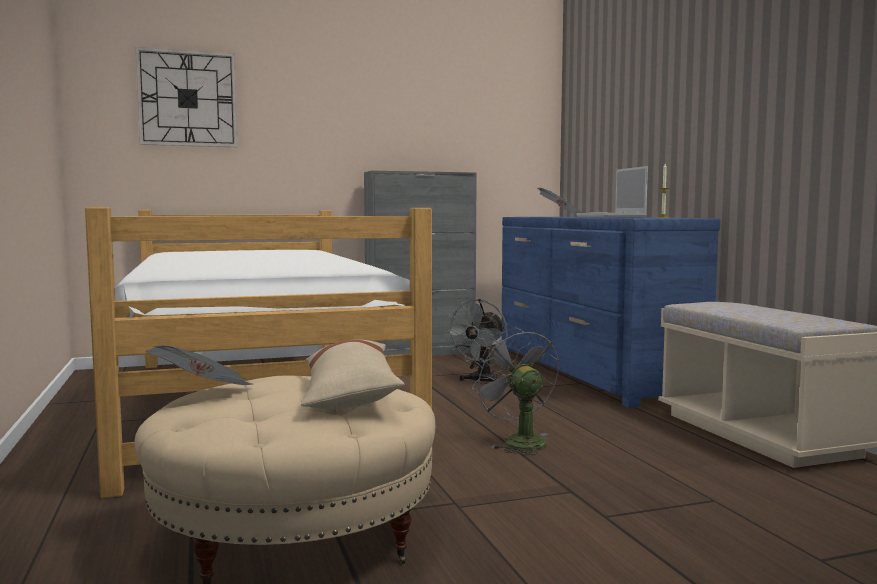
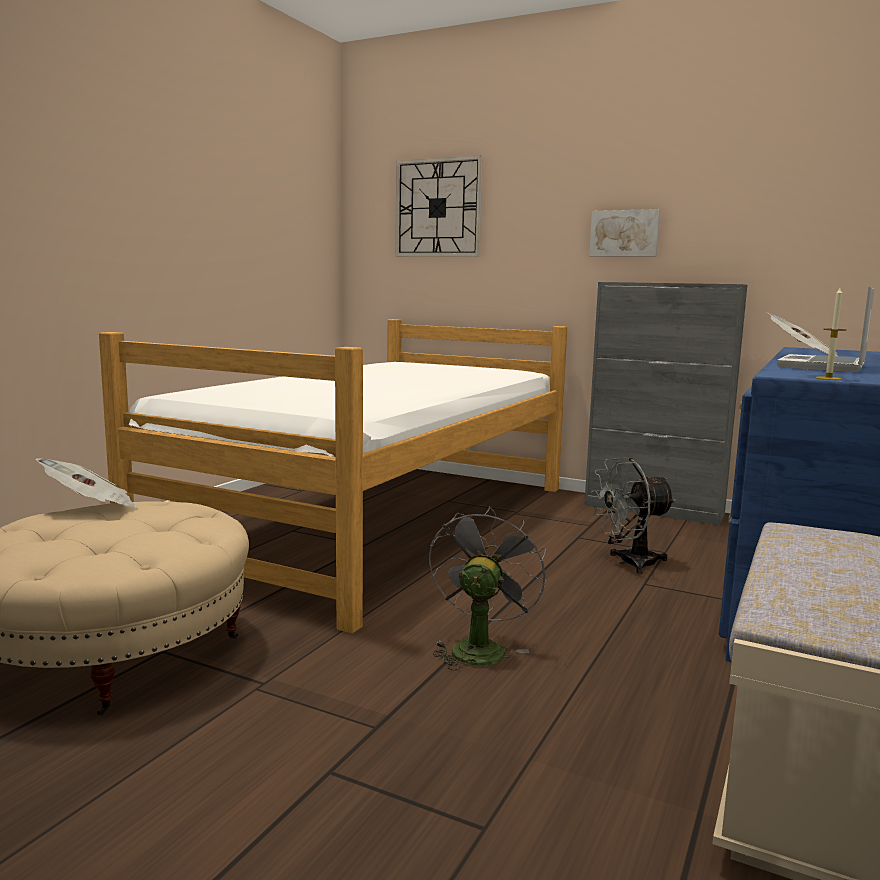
camera: 45 degrees right, 5 degrees up
beige pillow [301,340,405,409] -> none
none -> picture [589,209,660,257]

